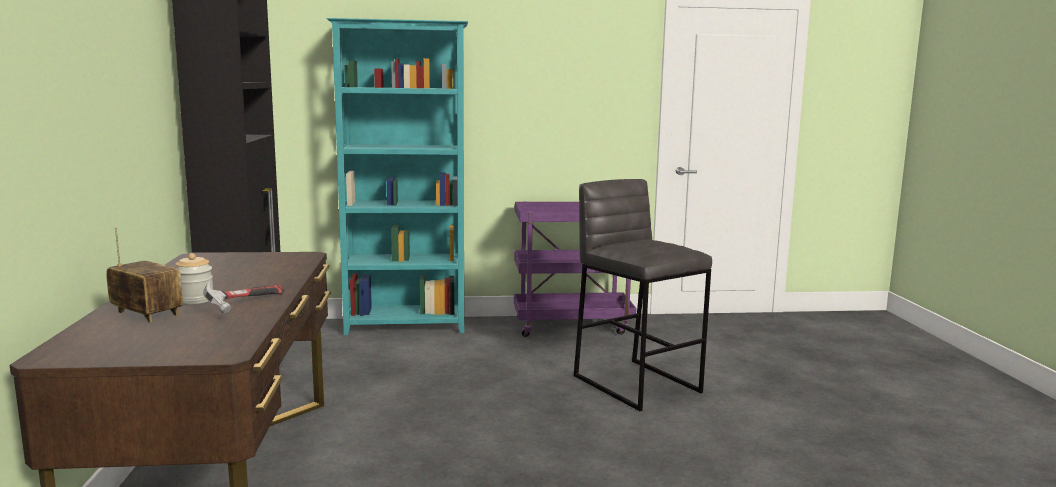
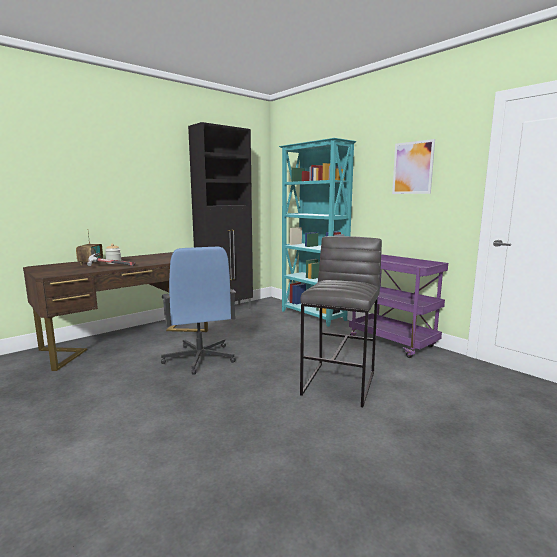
camera: 55 degrees right, 0 degrees up
none -> blue office chair [161,247,236,375]
none -> picture [392,139,435,194]

